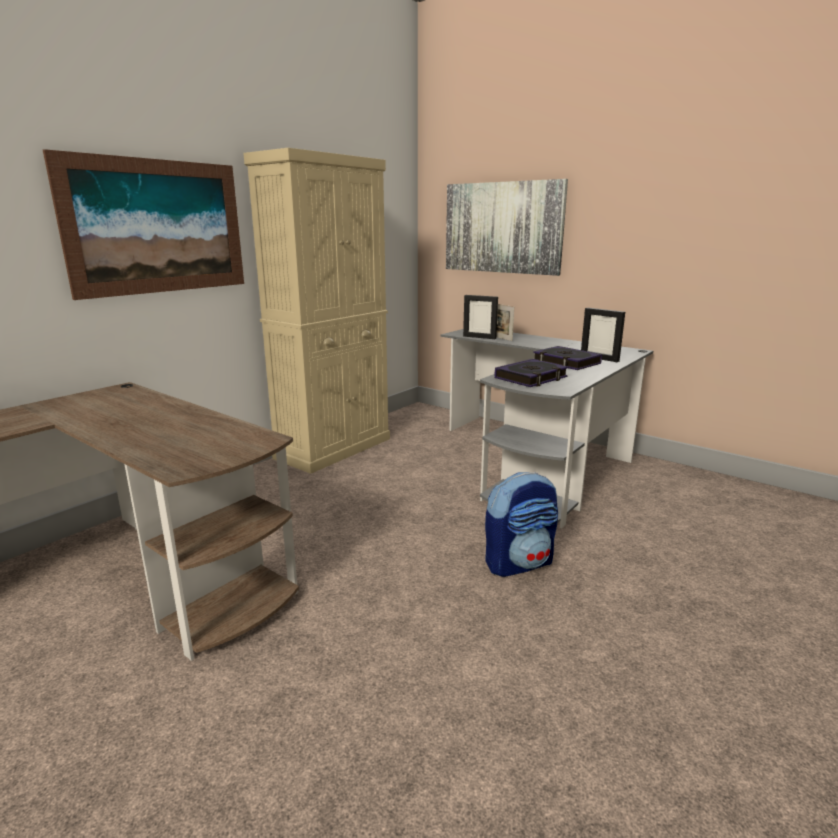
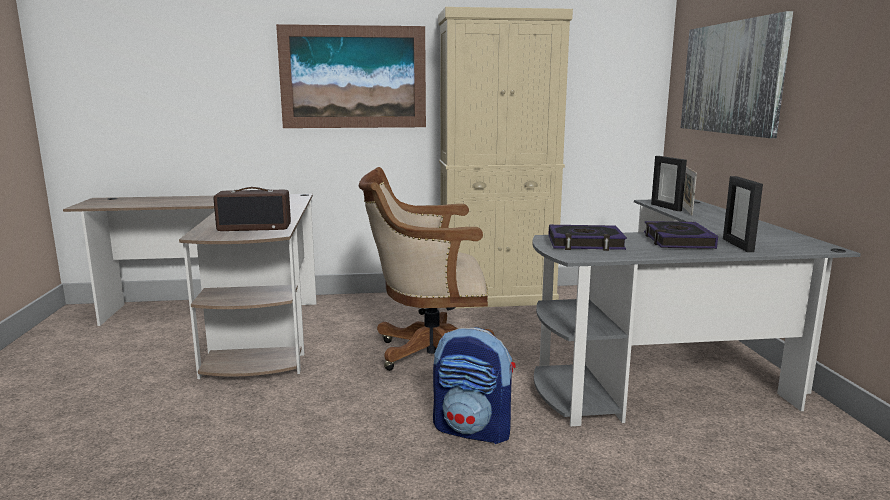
camera: 45 degrees right, 5 degrees down
none -> radio [214,187,291,231]
none -> office chair [359,167,495,371]

